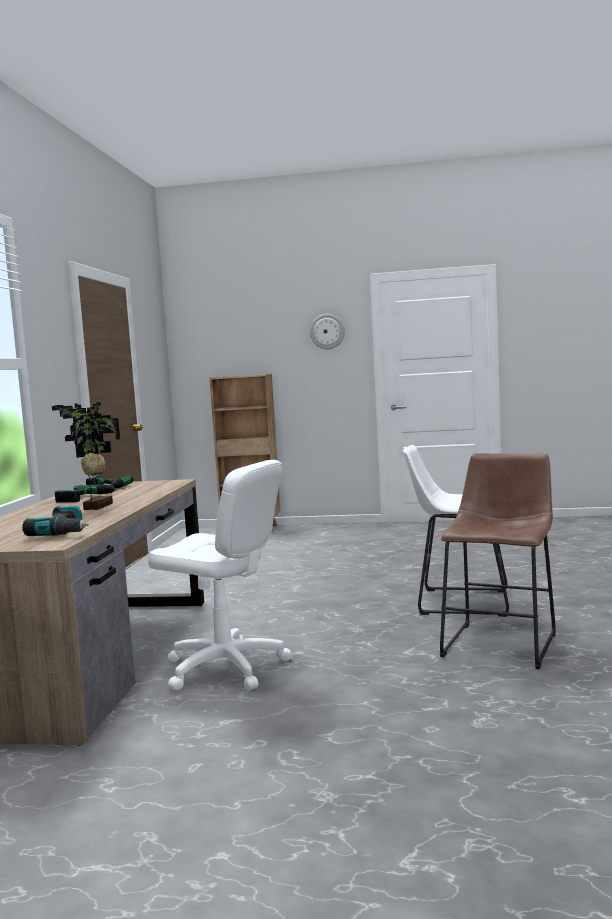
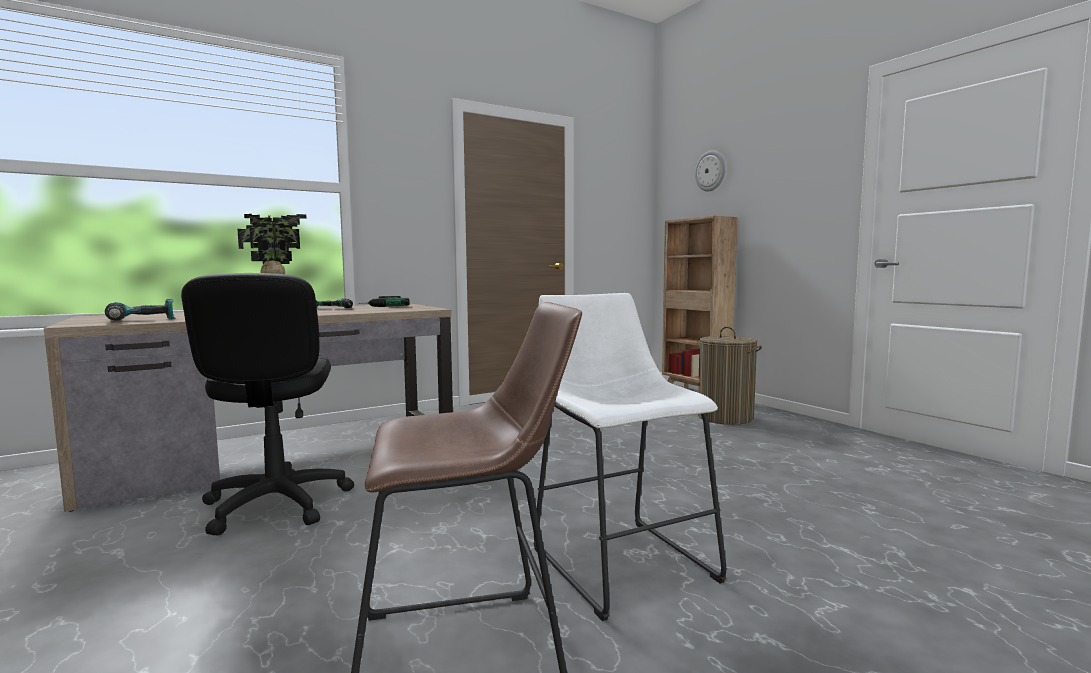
camera: 50 degrees right, 0 degrees up
white office chair [148,460,292,690] -> black office chair [181,273,354,536]
wall clock [310,314,345,350] -> wall clock moved to [695,150,726,192]
none -> laundry basket [697,326,762,425]

